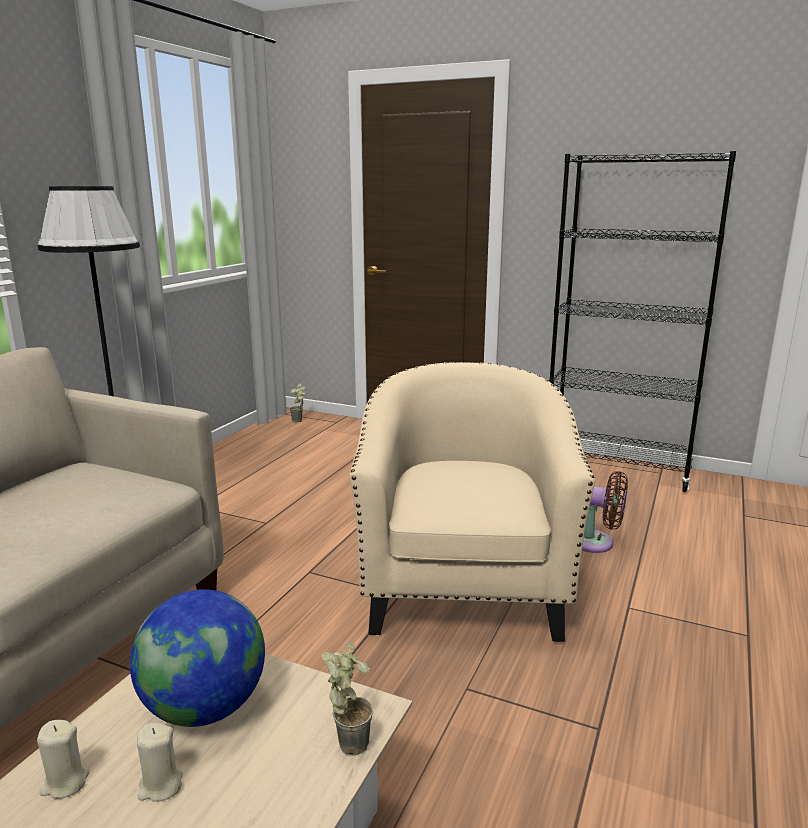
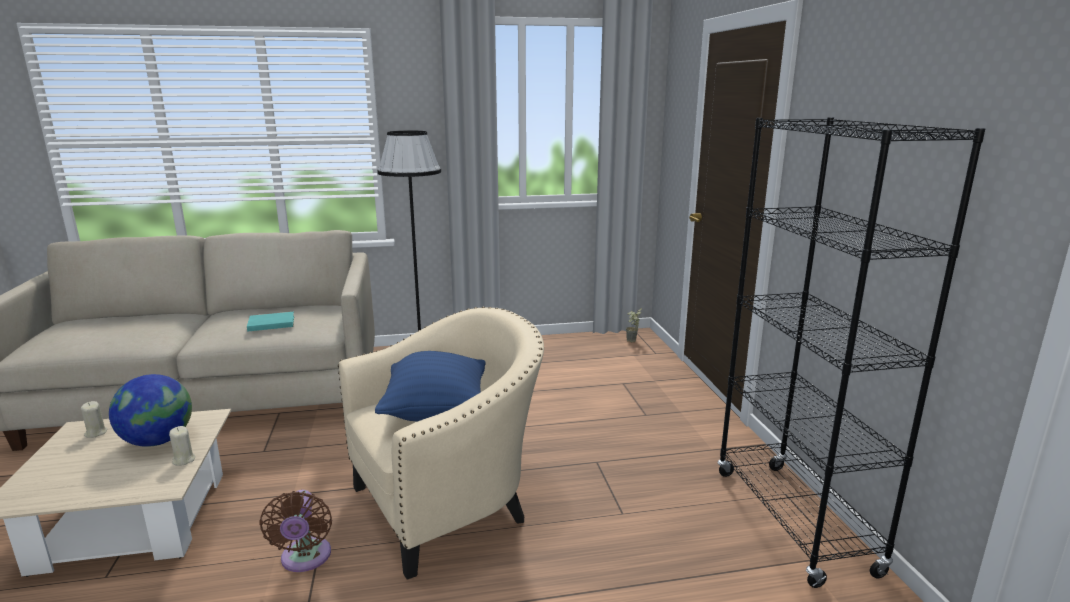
camera: 55 degrees right, 0 degrees up
beige candle [137,722,183,802] -> beige candle moved to [169,426,195,466]
potted plant [321,640,373,756] -> none
brown fan [582,471,628,553] -> brown fan moved to [259,490,332,572]
none -> turquoise book [247,312,294,332]
none -> blue pillow [375,351,485,422]

